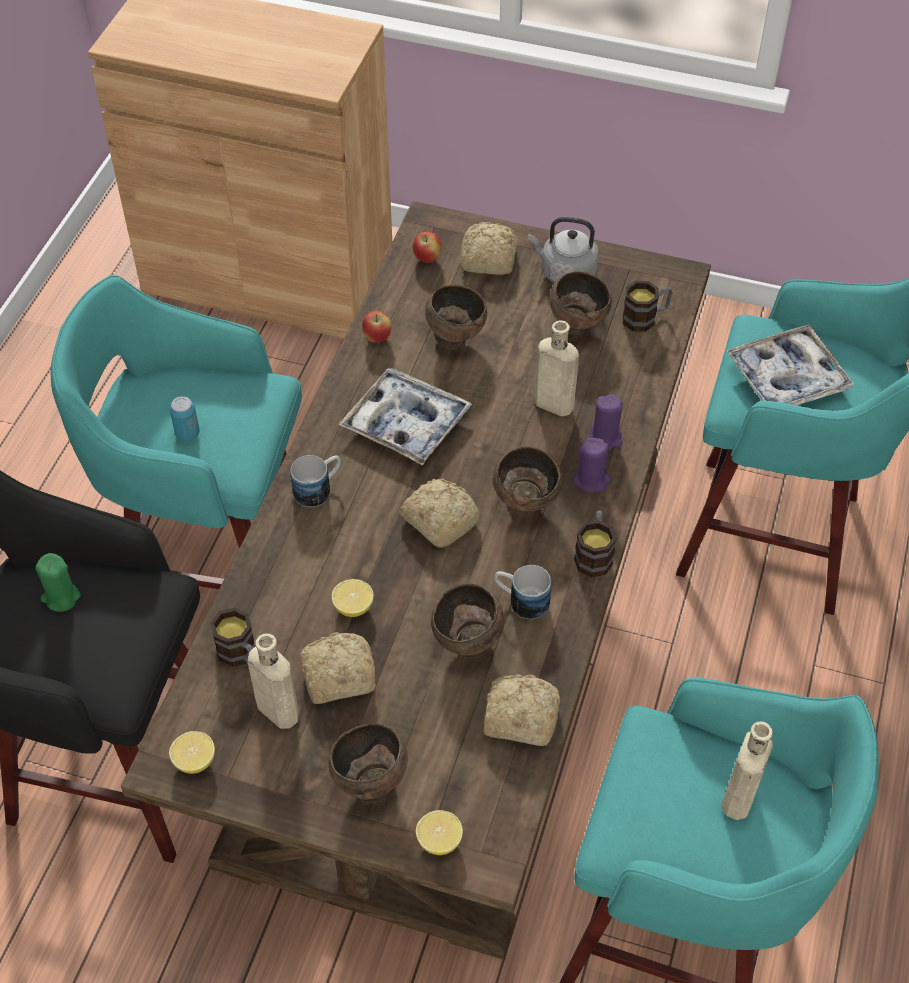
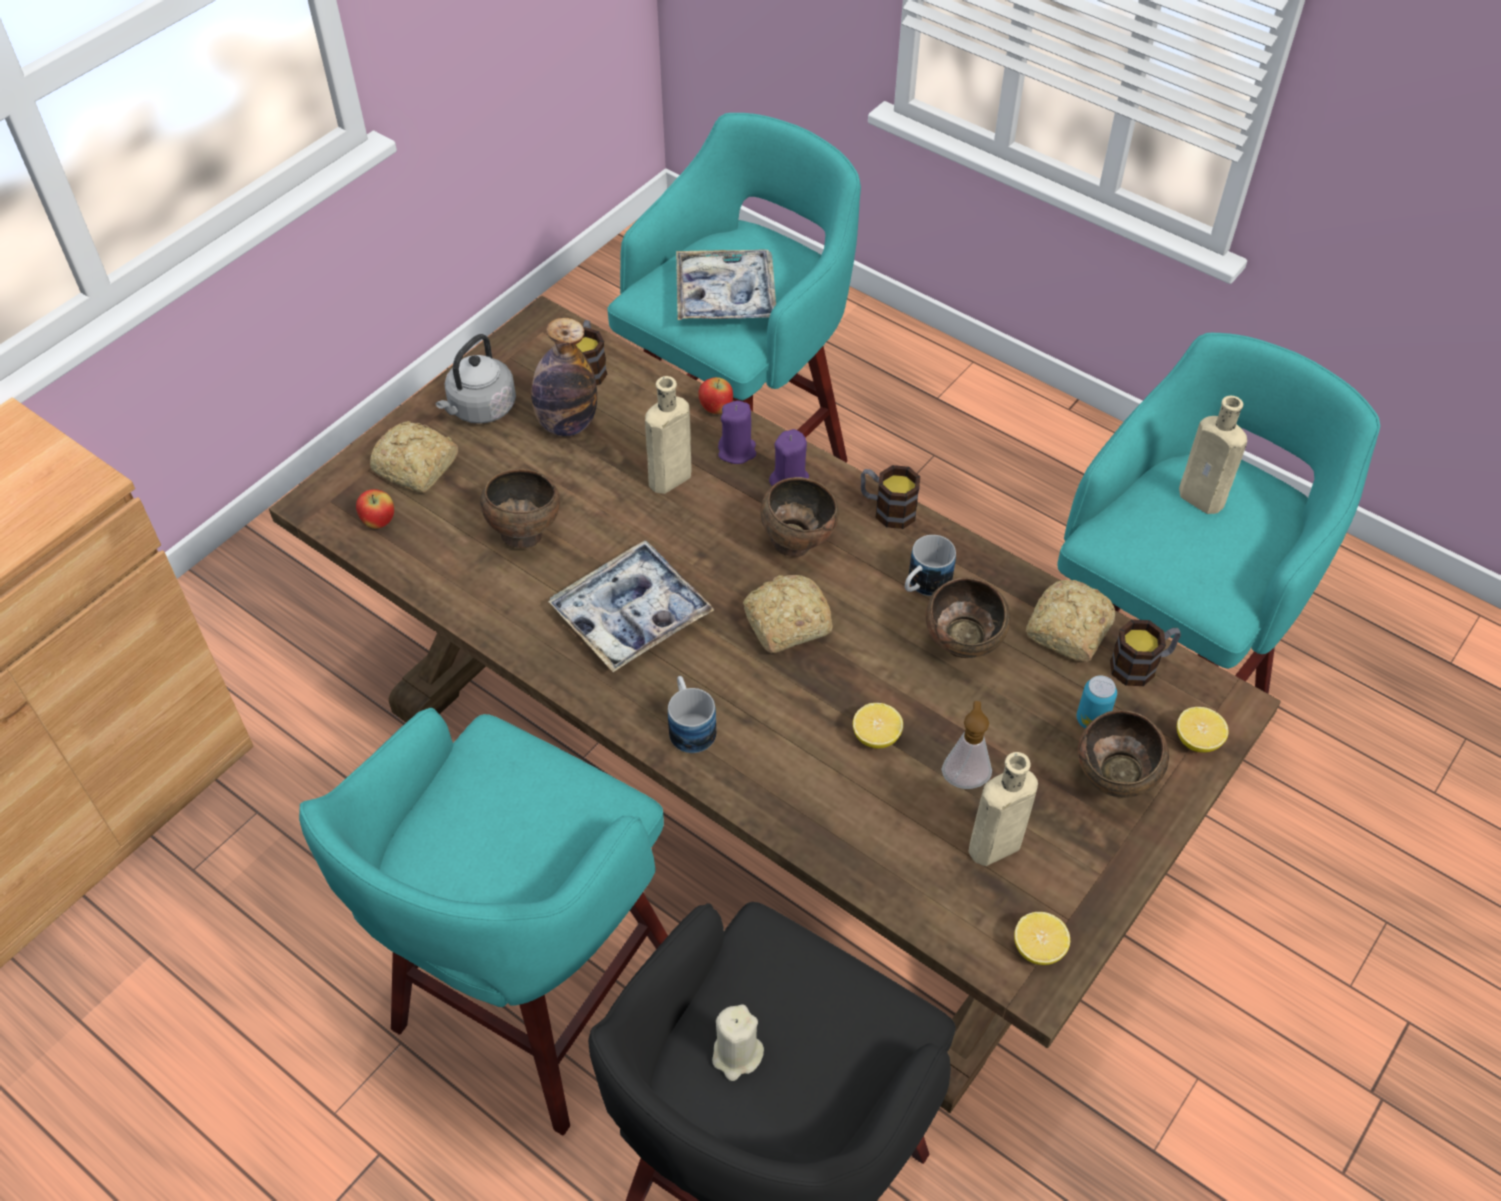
camera: 70 degrees left, 0 degrees up
green candle [35,553,81,612] -> beige candle [712,1005,764,1081]
can [170,396,200,441] -> can moved to [1077,675,1117,728]
mug [210,607,255,667] -> mug moved to [1110,619,1181,686]
bread [300,632,376,704] -> soap dispenser [941,701,992,789]
apple [362,311,392,343] -> apple moved to [698,377,733,414]
brown bowl [550,271,612,335] -> bottle [531,318,597,436]

